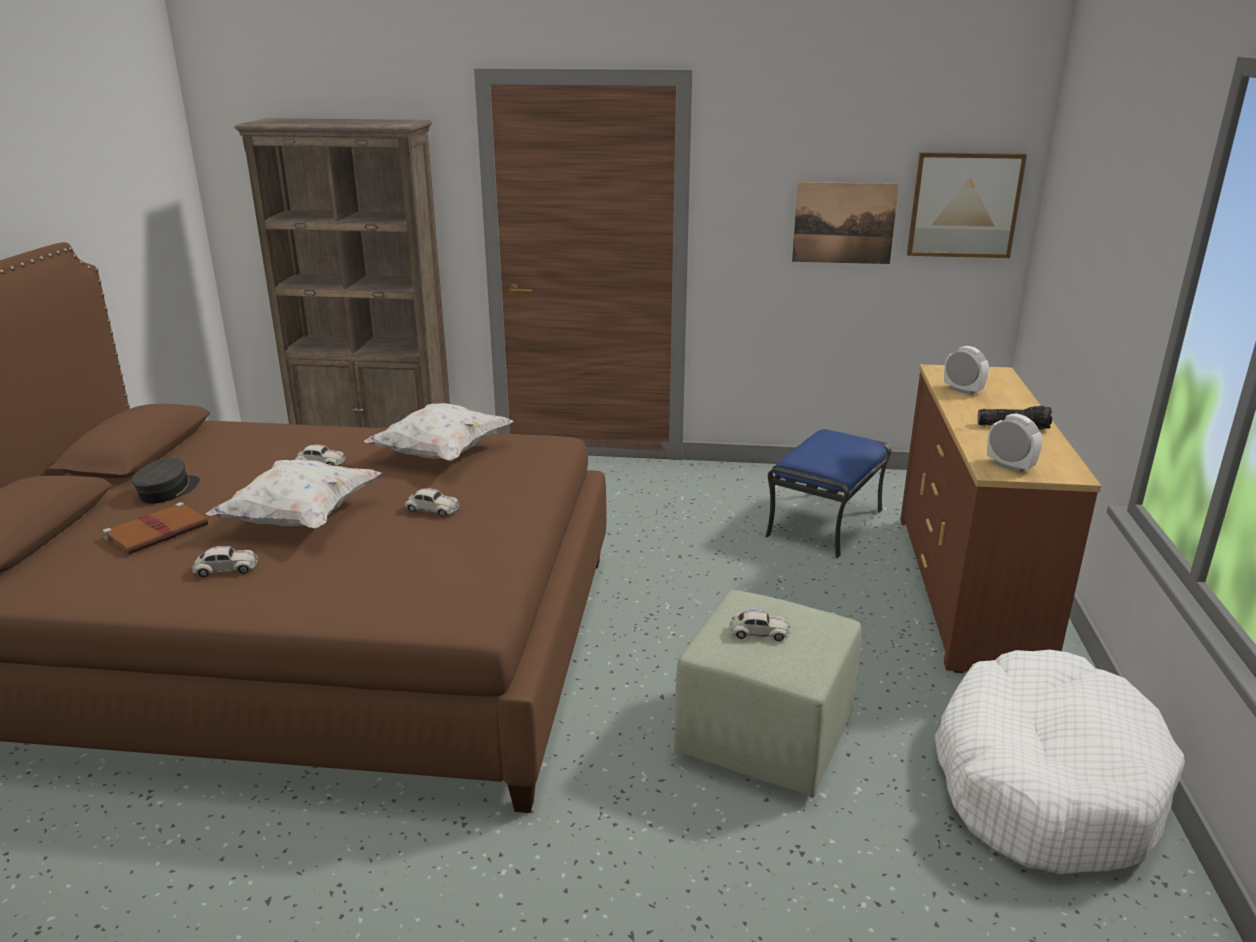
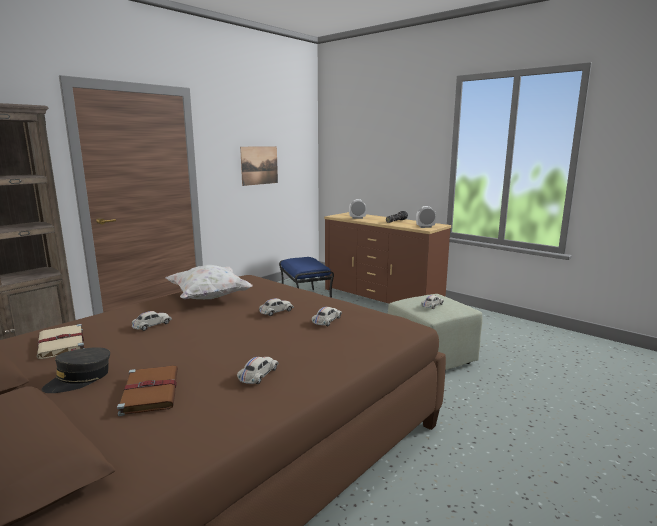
camera: 55 degrees left, 10 degrees down
grey cap [131,457,200,504] -> grey cap turned 105 degrees counterclockwise [42,347,110,393]
white pillow [206,459,381,529] -> none
picture [907,152,1027,258] -> none
white dog bed [935,650,1185,874] -> none
none -> beige book [36,324,84,359]
none -> white toy car [311,307,342,326]

